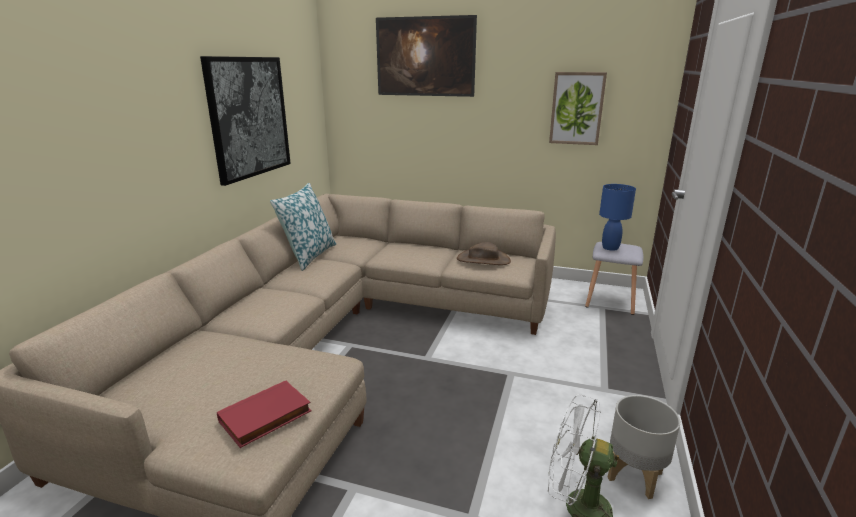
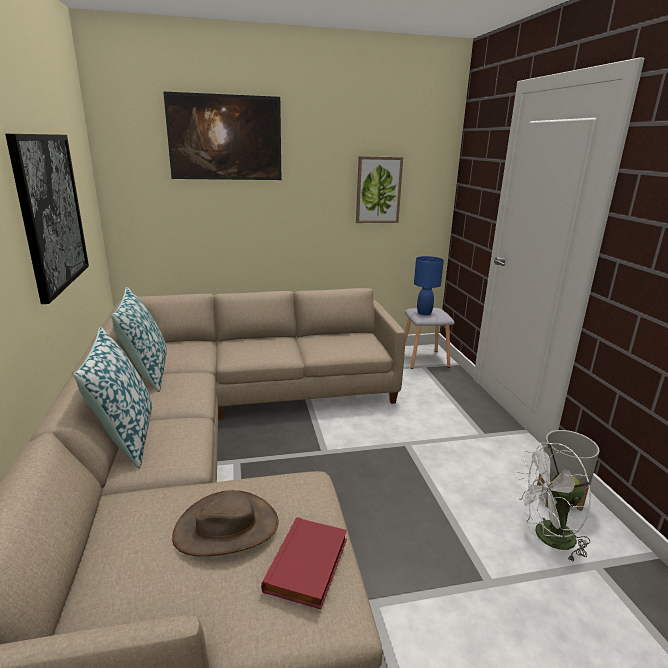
camera: 30 degrees left, 0 degrees up
brown hat [457,242,511,265] -> brown hat moved to [172,490,279,556]
none -> pillow [73,327,152,468]

